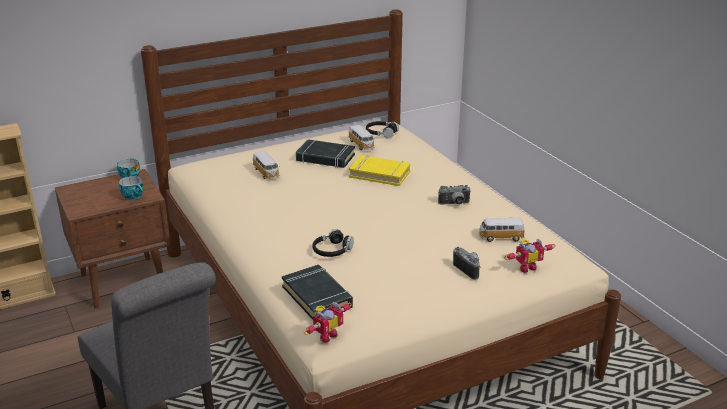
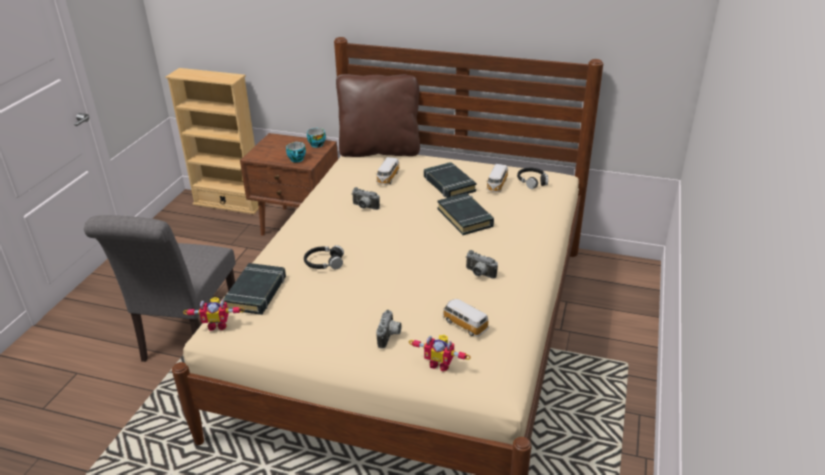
camera: 45 degrees right, 5 degrees up
yellow book [349,155,410,186] -> black book [438,193,494,235]
none -> brown pillow [336,74,420,157]
none -> camera [352,187,380,210]

